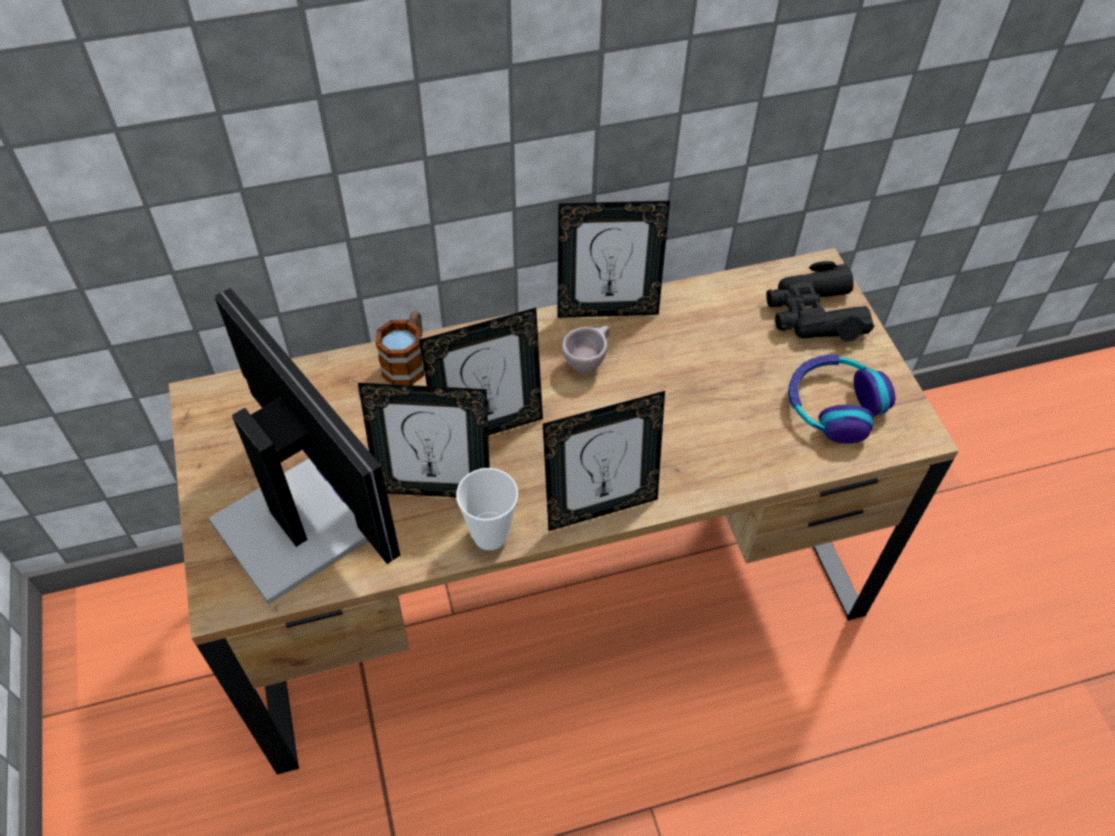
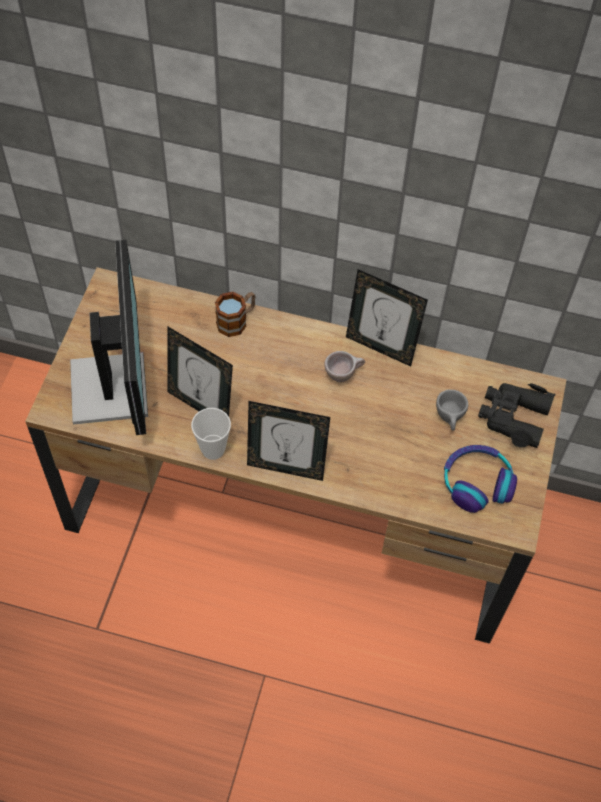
camera: 30 degrees right, 5 degrees up
picture frame [419,308,543,435] -> none
none -> grey cup [436,390,468,431]

